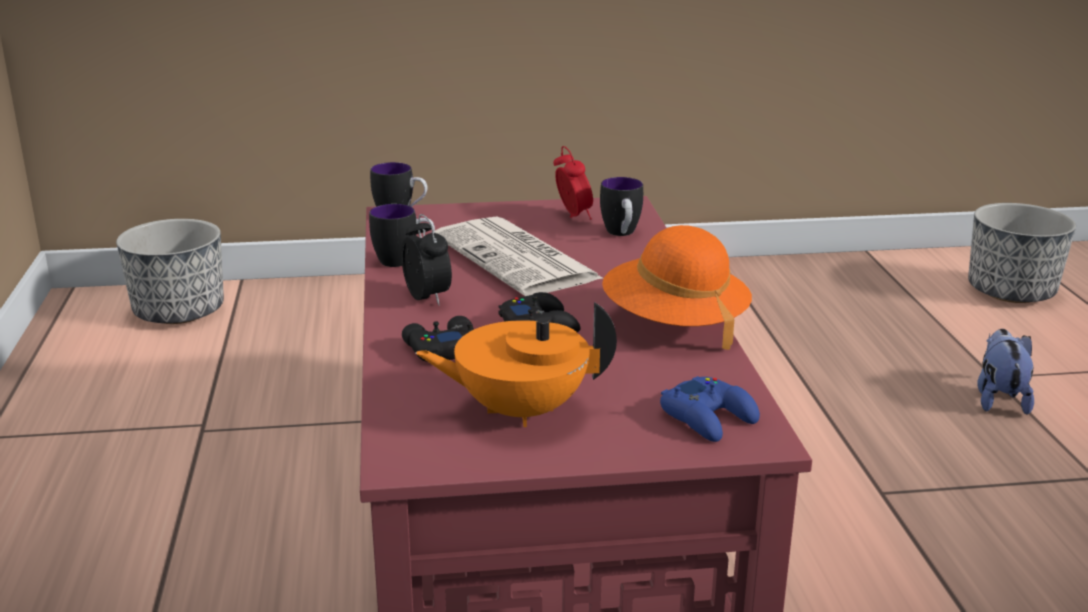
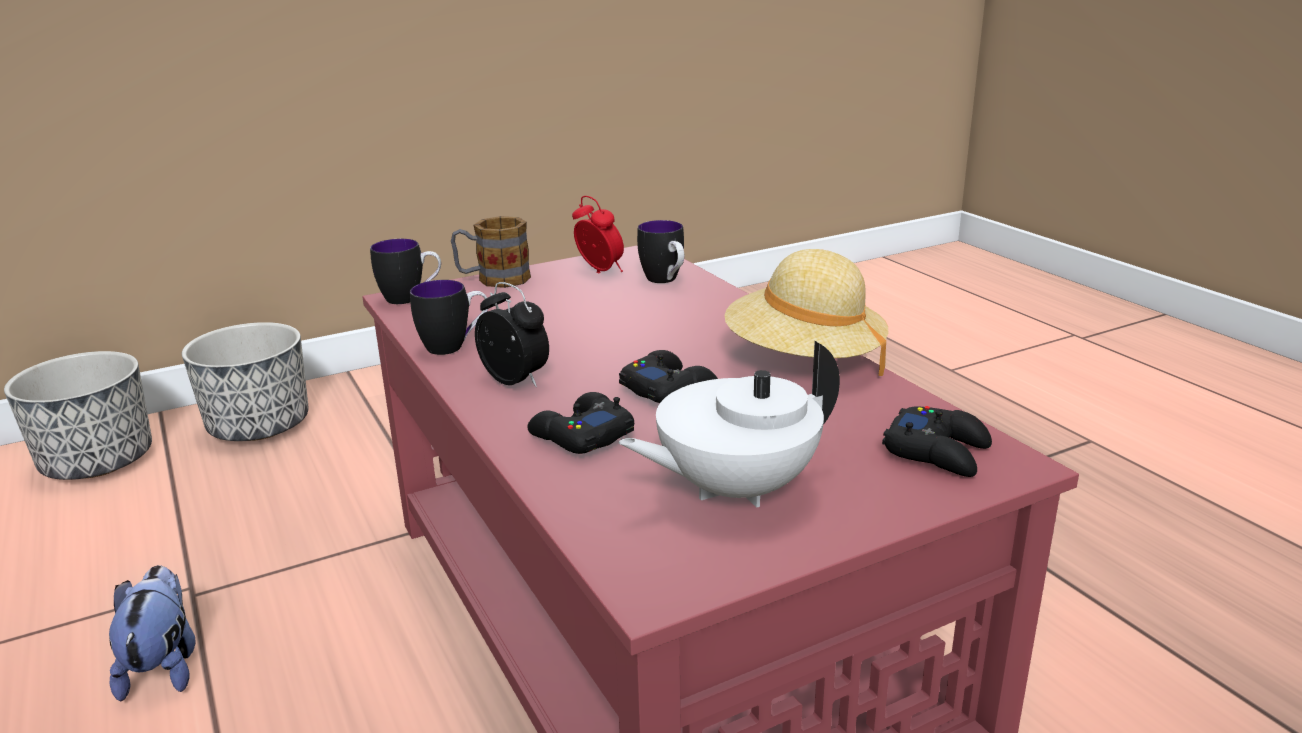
camera: 20 degrees left, 0 degrees up
orange teapot [415,302,617,427] -> white teapot [618,341,840,508]
newspaper [434,216,604,296] -> none
orange hat [602,225,752,350] -> beige hat [724,249,888,376]
blue game controller [660,376,760,442] -> black game controller [882,406,992,477]
planter [968,203,1076,303] -> planter moved to [182,322,309,441]
plush toy [977,329,1034,415] -> plush toy moved to [109,565,196,701]
none -> mug [451,216,531,288]

